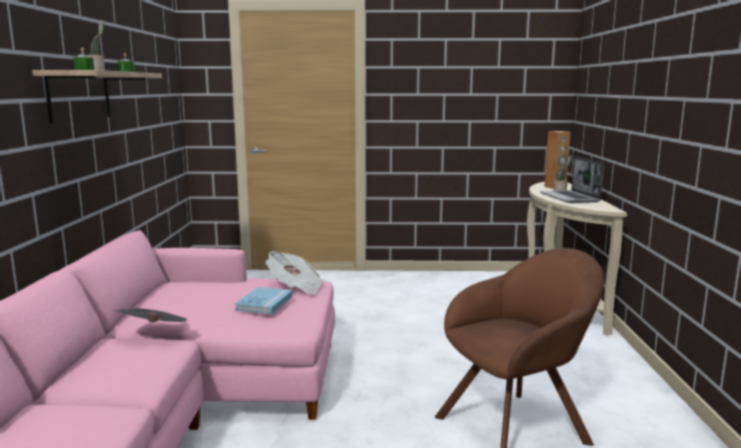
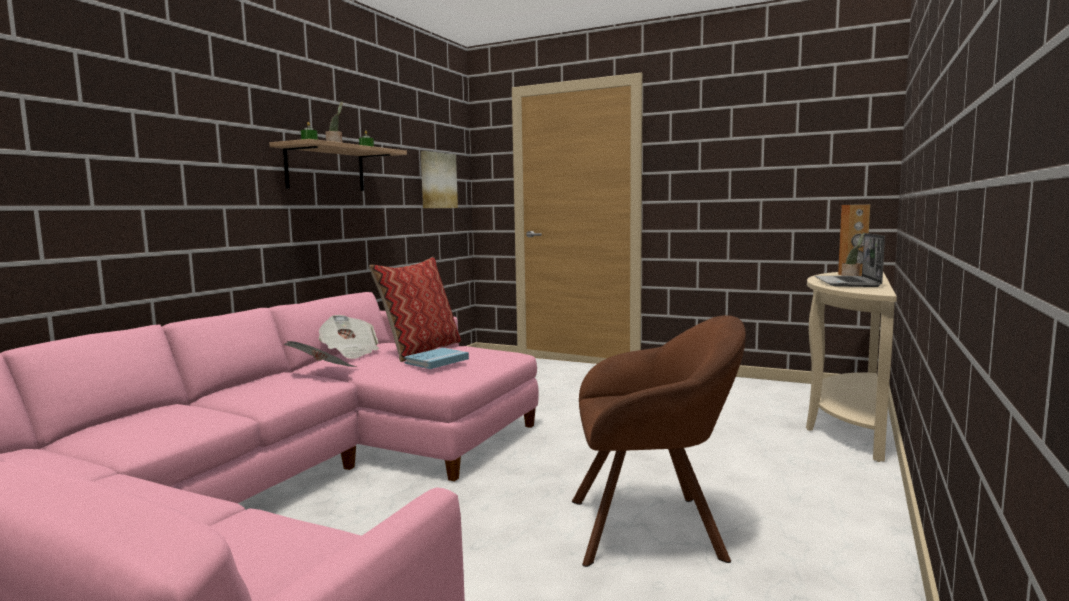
camera: 25 degrees right, 5 degrees down
newspaper [266,251,324,295] -> newspaper moved to [319,315,379,359]
none -> pillow [369,257,461,362]
none -> picture [421,151,458,208]

